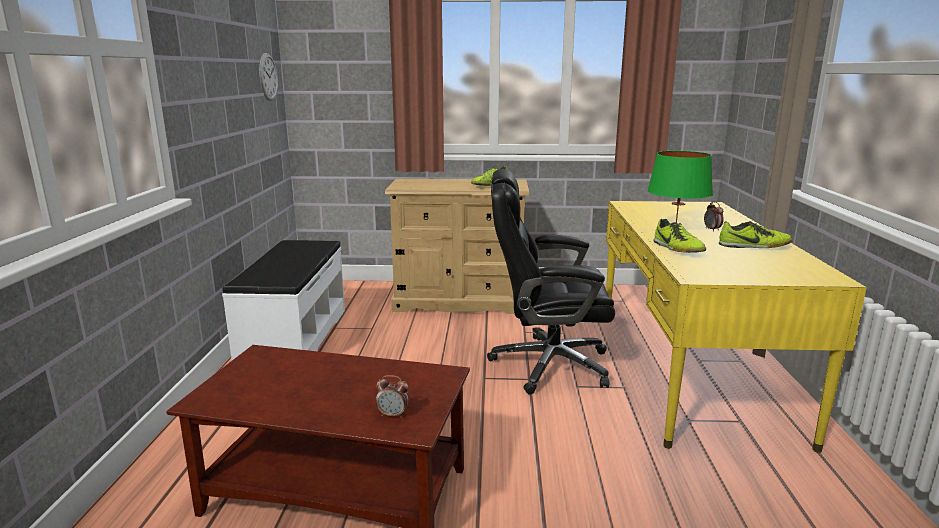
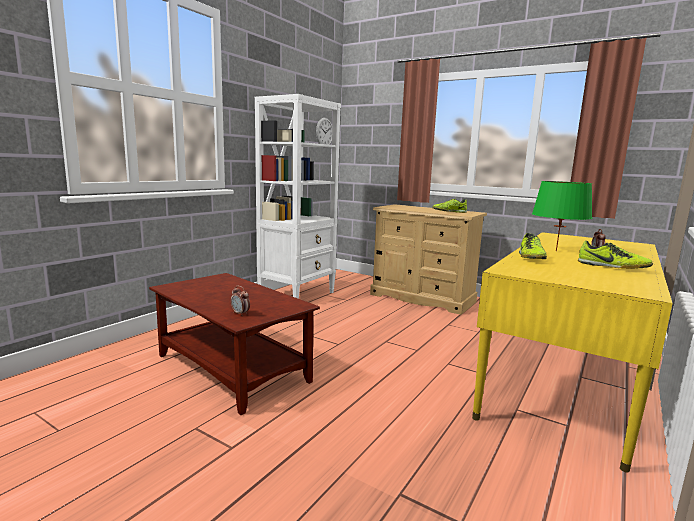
camera: 30 degrees right, 5 degrees down
white bench [222,240,345,360] -> white bookcase [255,94,341,299]
black office chair [487,169,615,395] -> none

